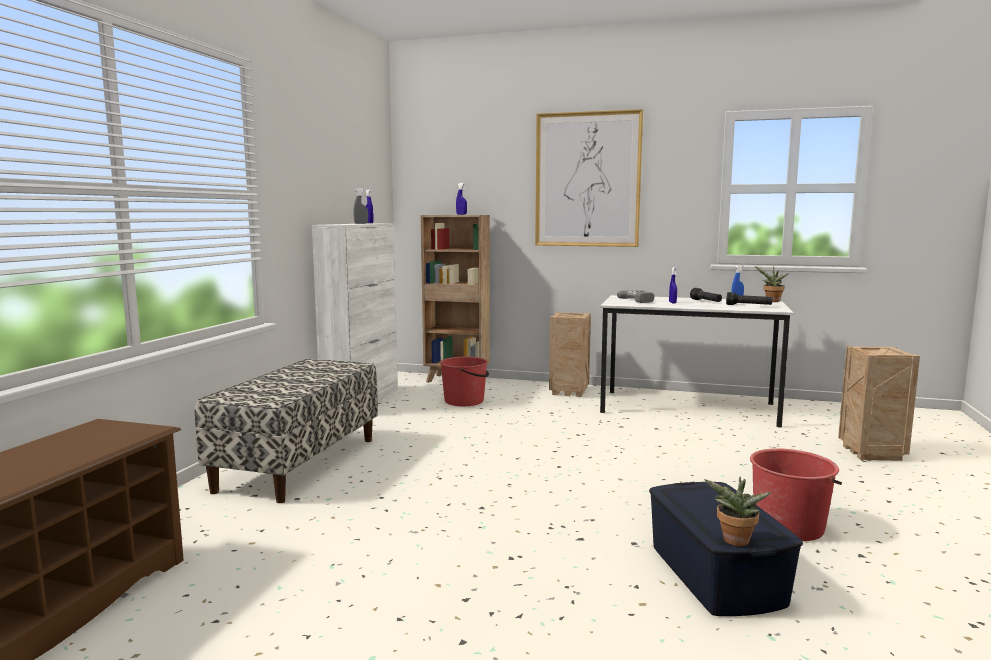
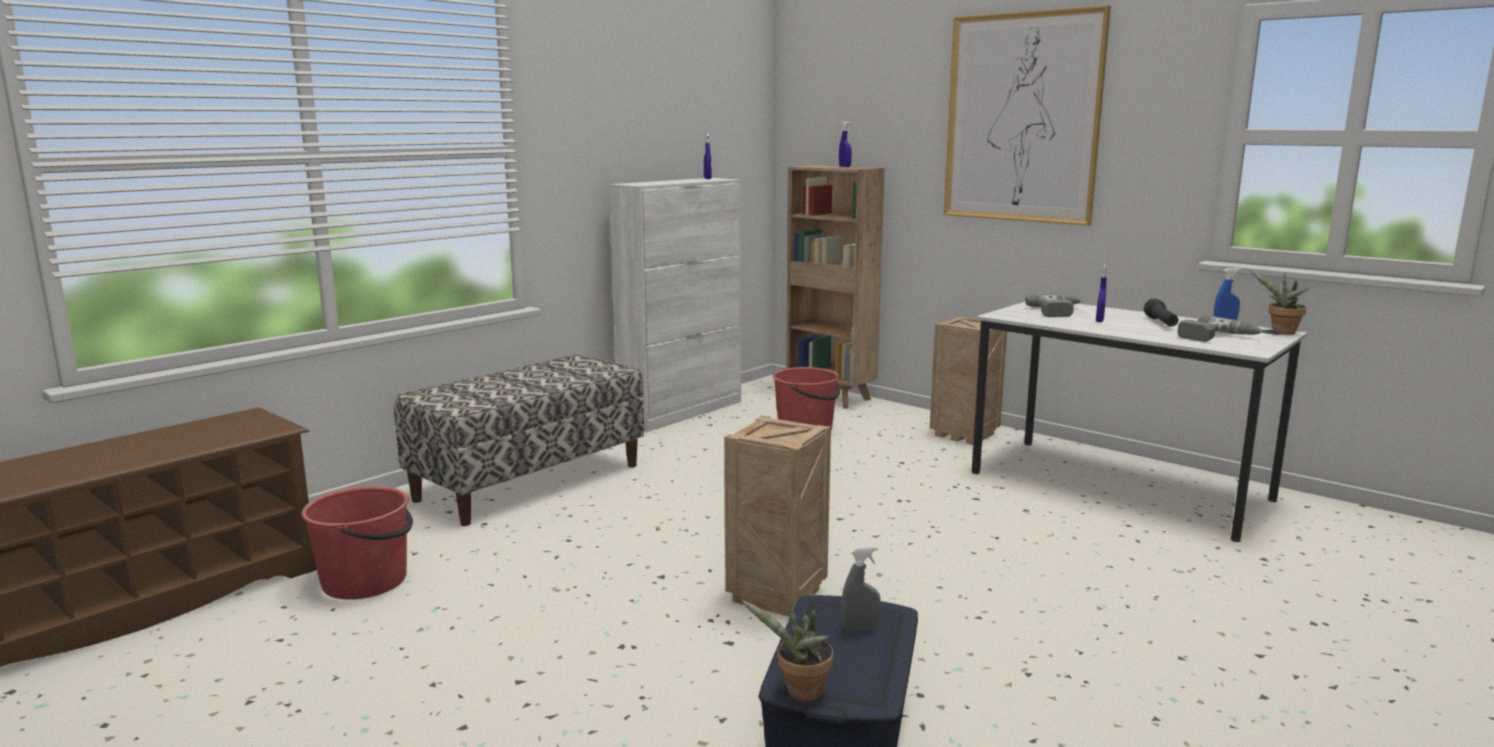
camera: 25 degrees right, 5 degrees up
grey spray bottle [353,188,368,224] -> grey spray bottle moved to [841,546,881,632]
black flashlight [726,292,772,305] -> power drill [1177,316,1263,342]
red bucket [750,448,842,541] -> red bucket moved to [302,486,413,600]
crate [838,346,920,461] -> crate moved to [724,415,831,617]

